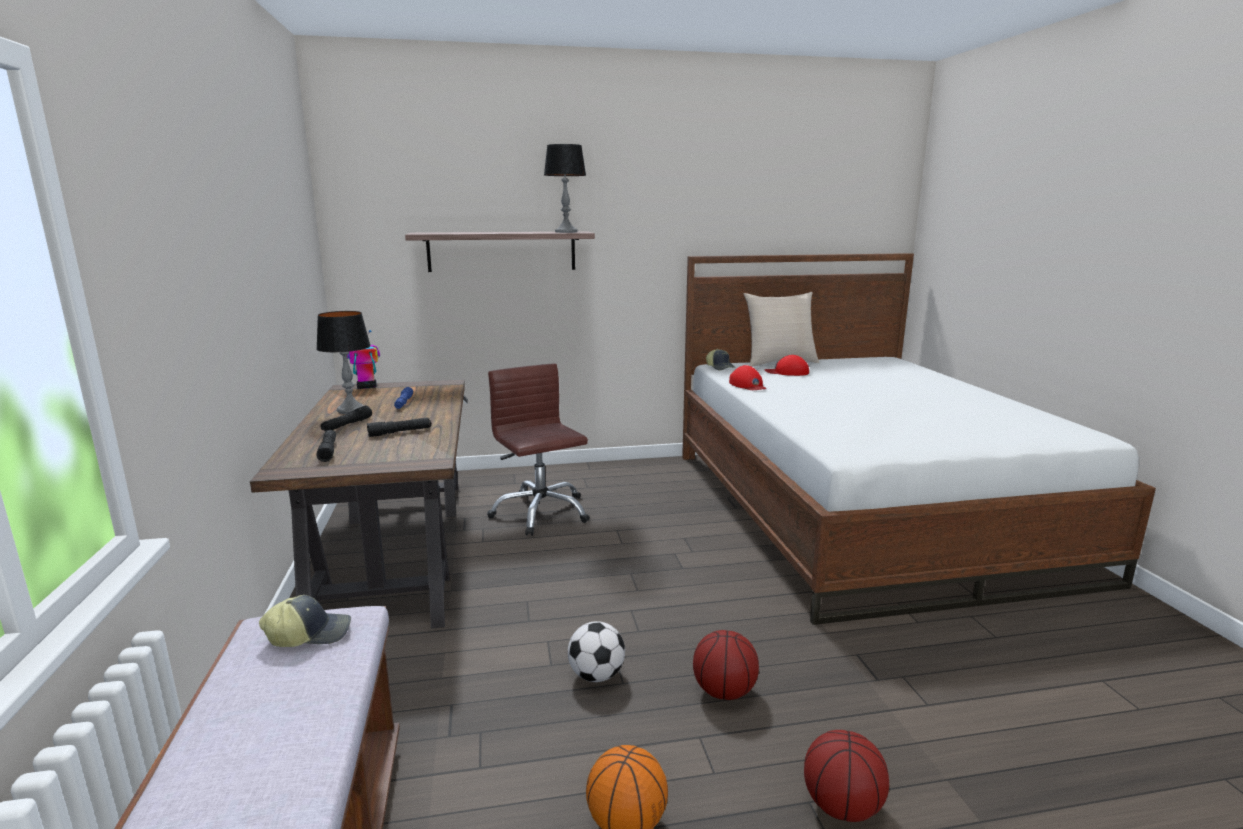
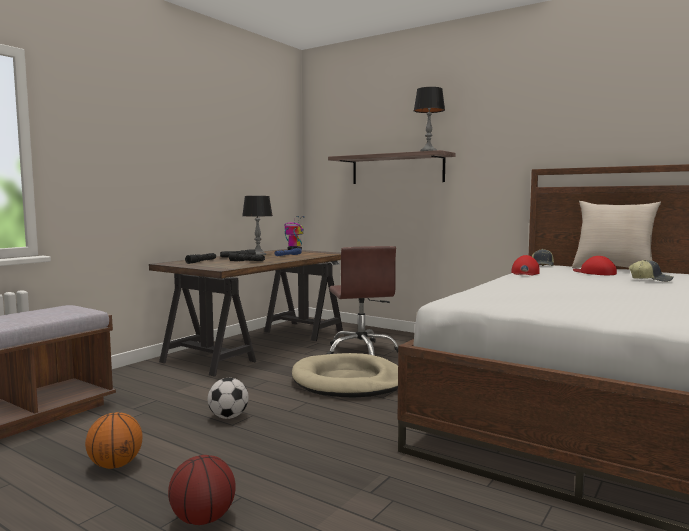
camera: 45 degrees right, 10 degrees down
cap [259,595,351,647] -> cap moved to [629,260,674,282]
brown office chair [487,363,590,536] -> brown office chair turned 150 degrees clockwise [327,246,398,356]
basketball [693,630,759,700] -> none
none -> beige dog bed [292,353,398,397]

